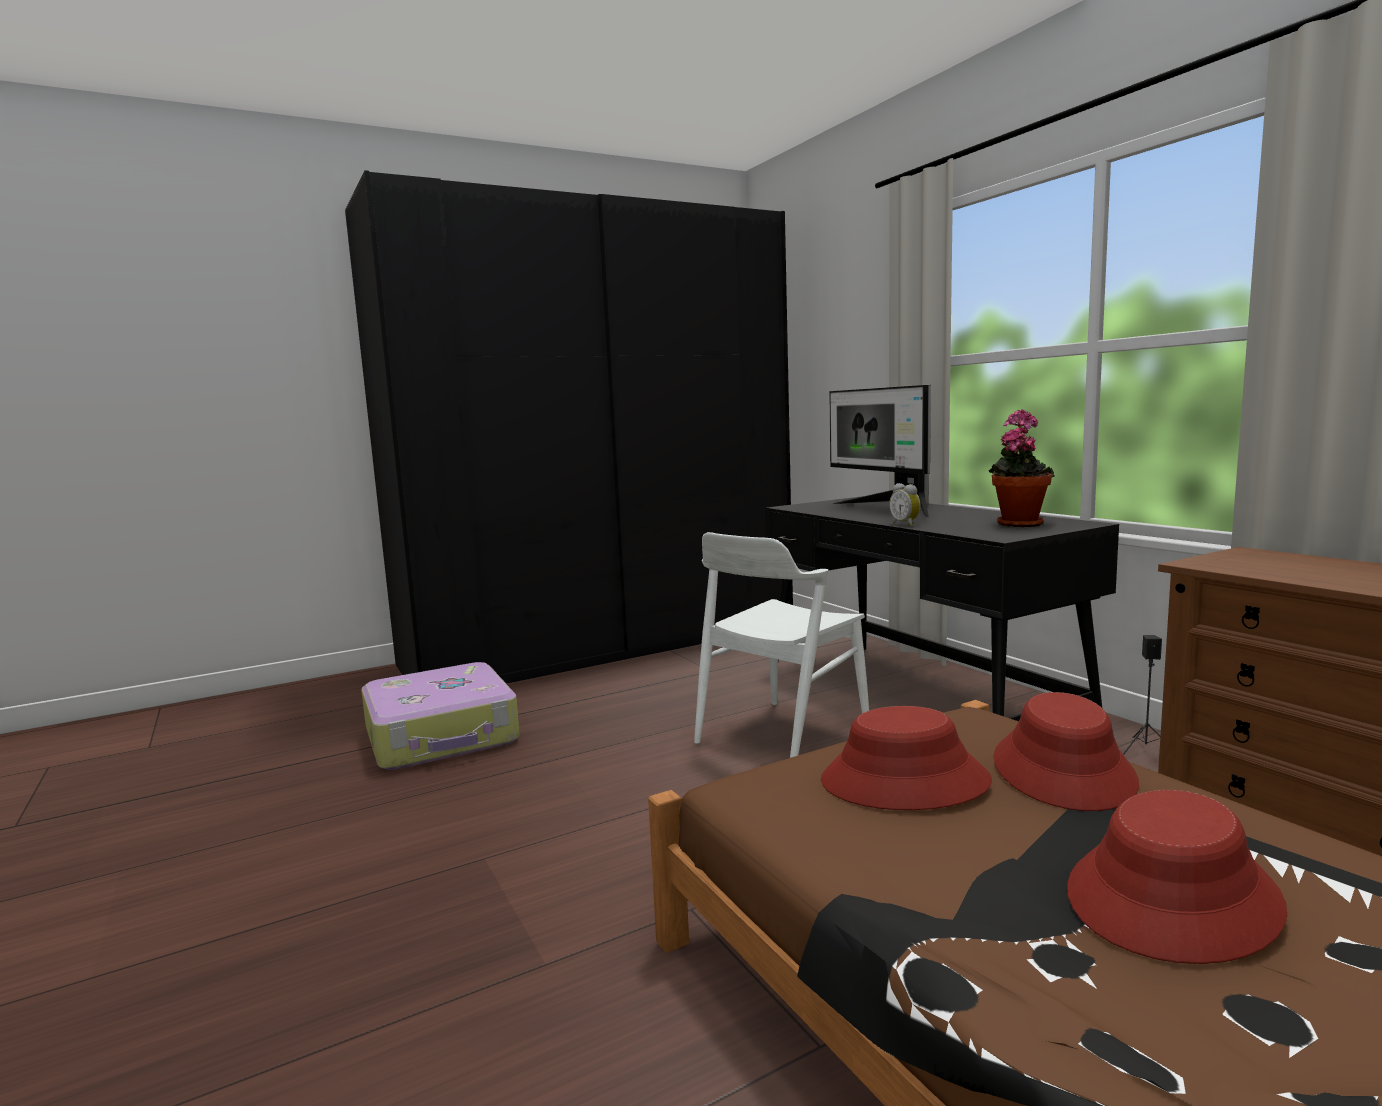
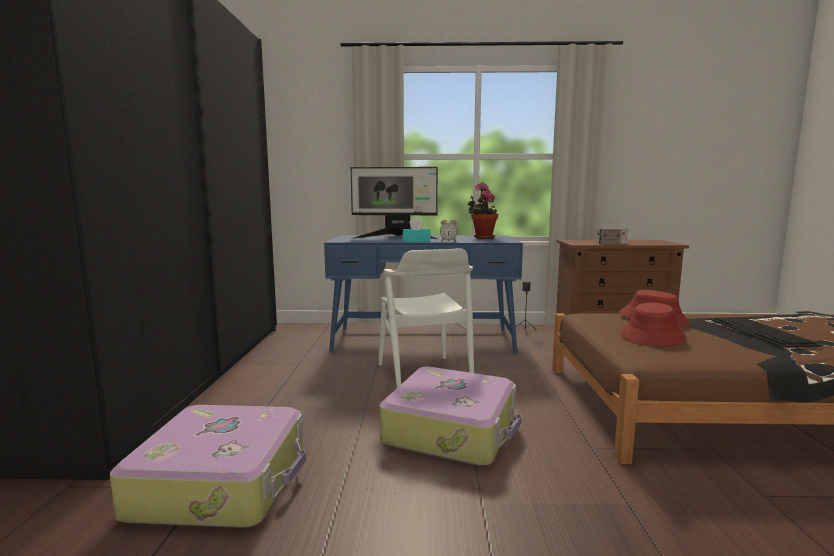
camera: 60 degrees left, 0 degrees up
black desk [765,496,1119,721] -> blue desk [324,235,523,354]
red hat [1067,790,1287,964] -> keyboard [709,317,823,347]
none -> suitcase [379,367,521,466]
none -> turquoise tissue box [403,218,431,242]
none -> radio [597,220,628,244]

